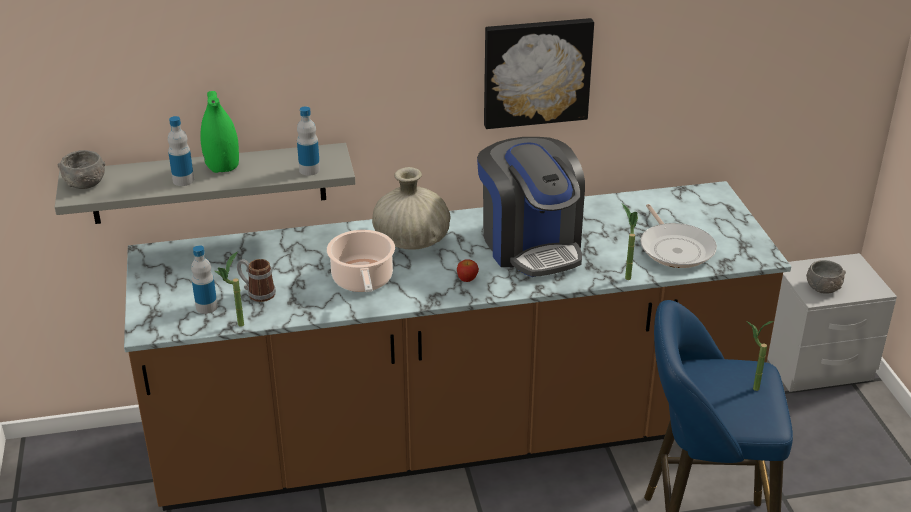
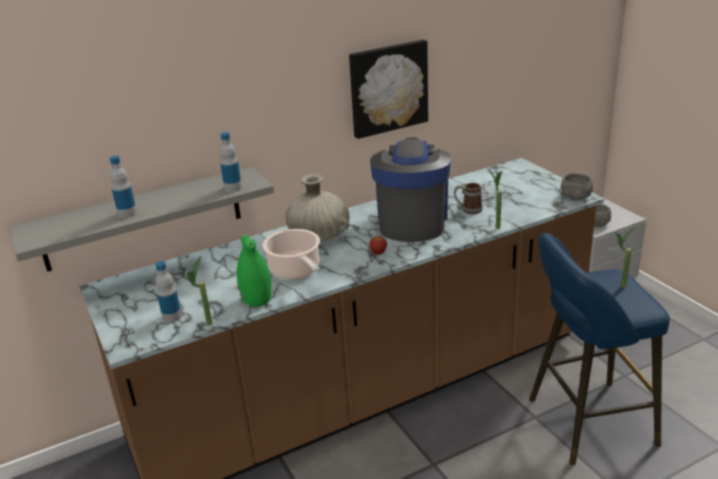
camera: 15 degrees left, 5 degrees down
grey bowl [58,150,105,189] -> grey bowl moved to [561,173,593,200]
green vase [200,91,239,173] -> green vase moved to [237,235,271,307]
mug [237,259,276,302] -> mug moved to [454,183,483,214]
coffee machine [477,137,585,277] -> coffee machine turned 135 degrees counterclockwise [370,137,451,242]
frying pan [640,204,717,268] -> none

